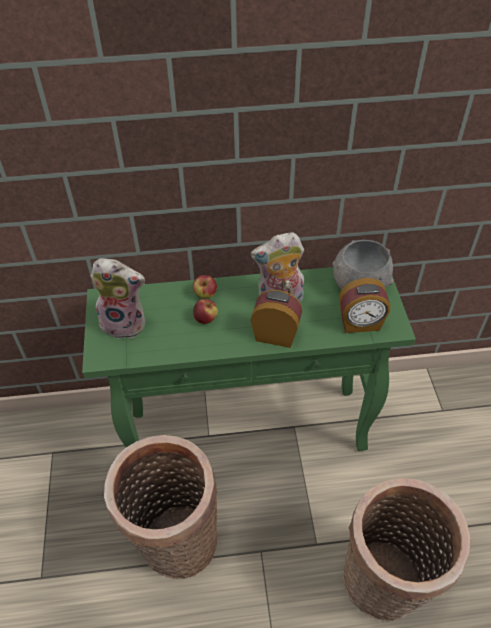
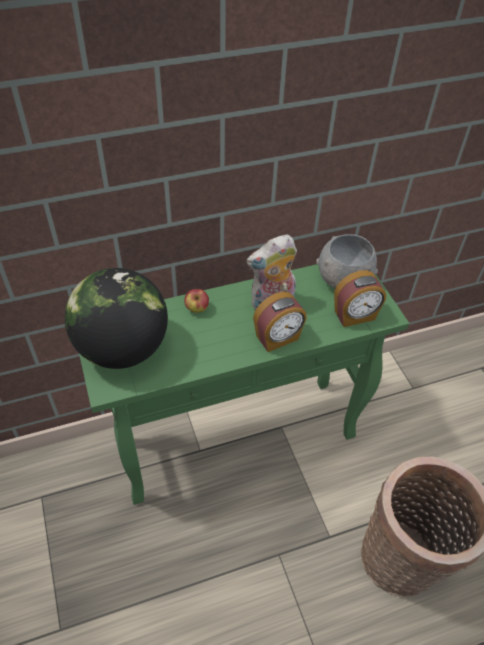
camera: 15 degrees left, 0 degrees up
plush toy [91,258,145,339] -> globe [65,268,168,369]
basket [104,435,218,579] -> none
apple [193,299,218,324] -> none
alarm clock [251,290,302,348] -> alarm clock turned 150 degrees clockwise [253,292,307,352]

